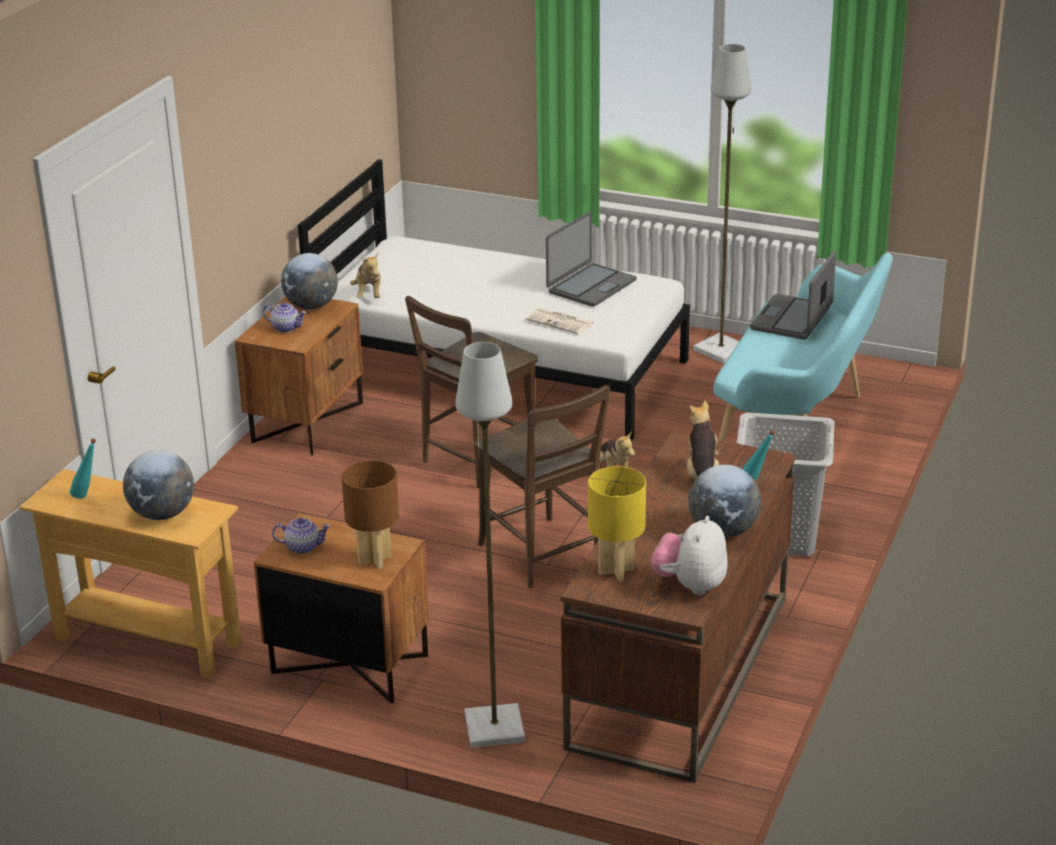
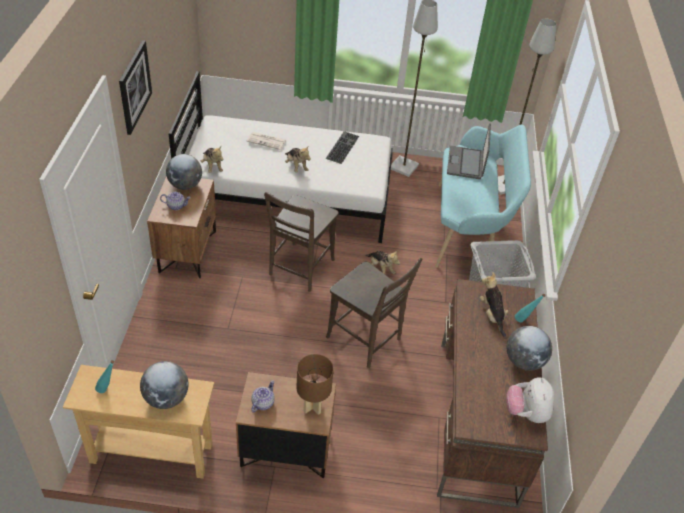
camera: 20 degrees left, 15 degrees up
teapot [272,518,331,554] -> teapot turned 45 degrees counterclockwise [251,381,275,413]
grey floor lamp [455,342,525,748] -> grey floor lamp moved to [498,19,556,195]
newspaper [526,307,594,335] -> newspaper moved to [247,132,286,150]
laptop [546,212,636,307] -> keyboard [326,131,359,164]
yellow table lamp [588,466,646,581] -> none
none -> picture [119,40,152,135]
none -> plush toy [285,145,311,173]

